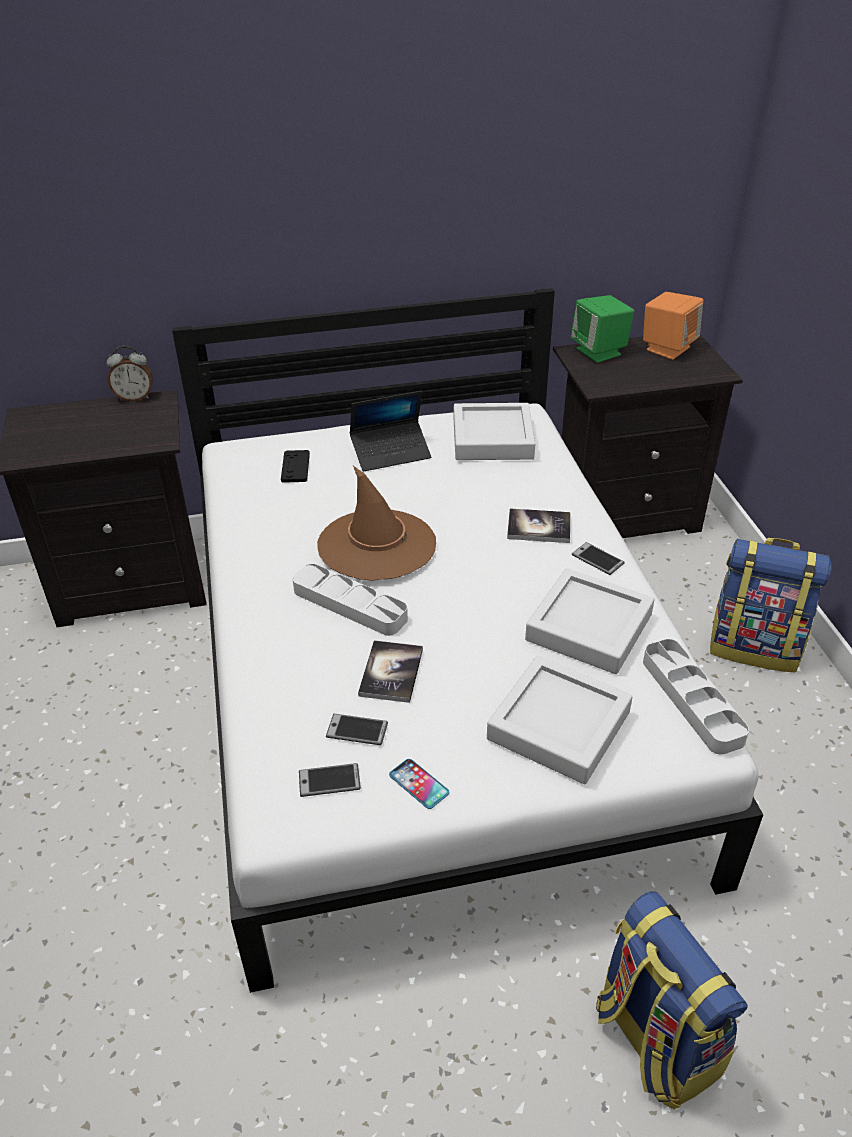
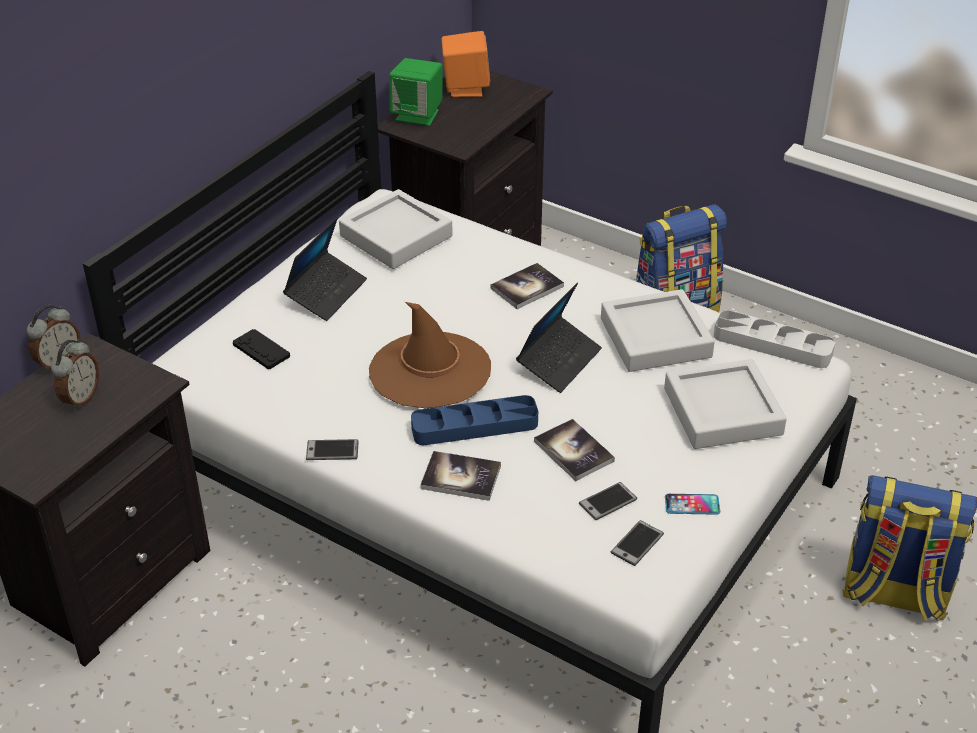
camera: 45 degrees left, 0 degrees up
grey tray [292,564,408,636] -> blue tray [411,395,538,445]
phone [572,542,625,575] -> phone moved to [306,439,359,460]
none -> alarm clock [51,339,99,410]
none -> book [420,451,501,501]
none -> laptop [516,283,602,393]

